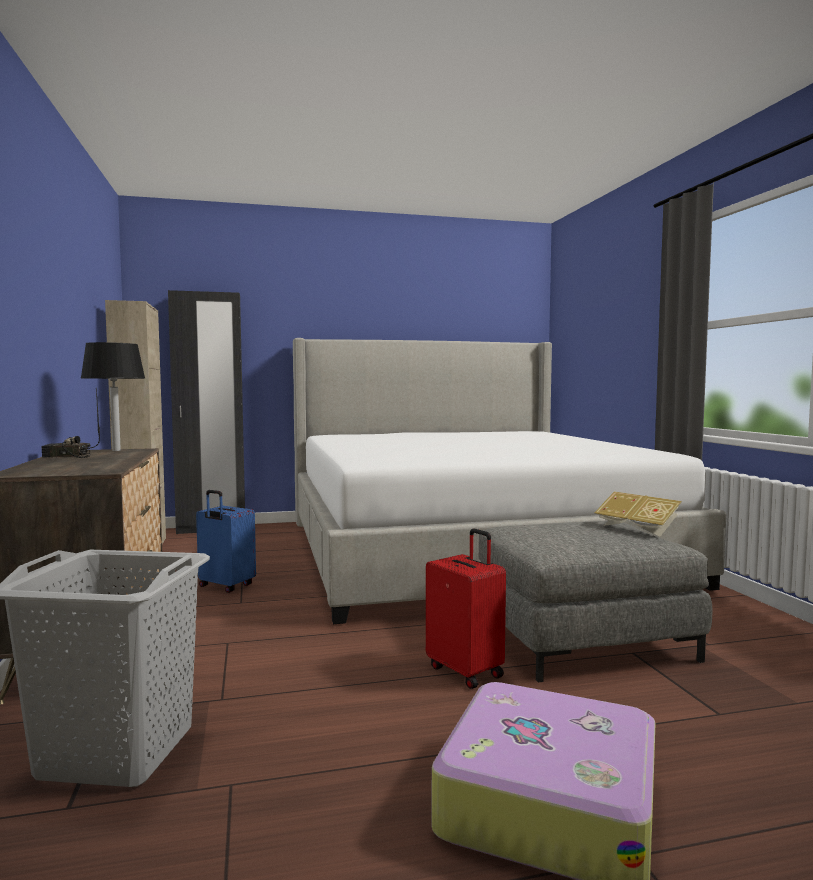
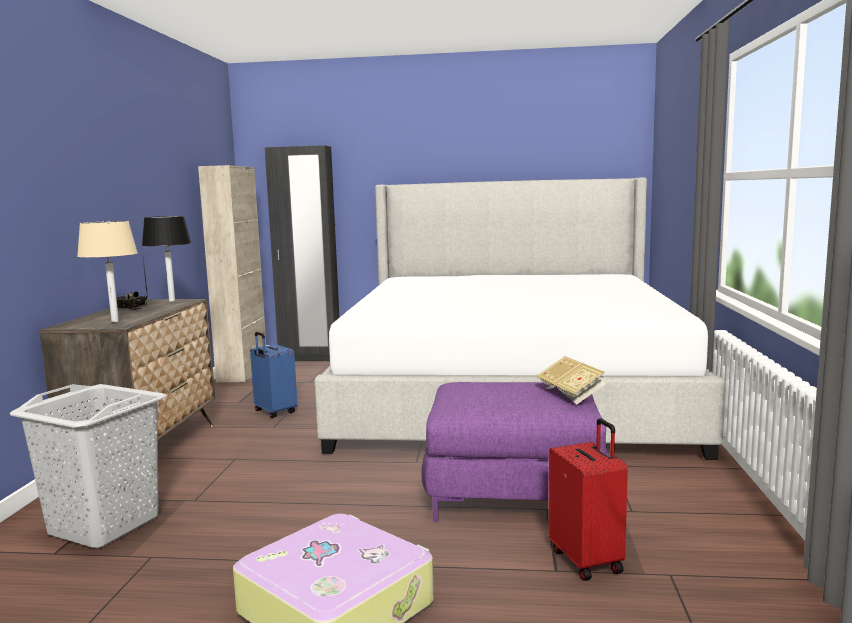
camera: 20 degrees right, 5 degrees up
red suitcase [426,529,506,689] -> red suitcase moved to [549,418,628,581]
grey ottoman [478,521,712,682] -> purple ottoman [422,382,610,522]
none -> beige table lamp [77,221,138,322]

